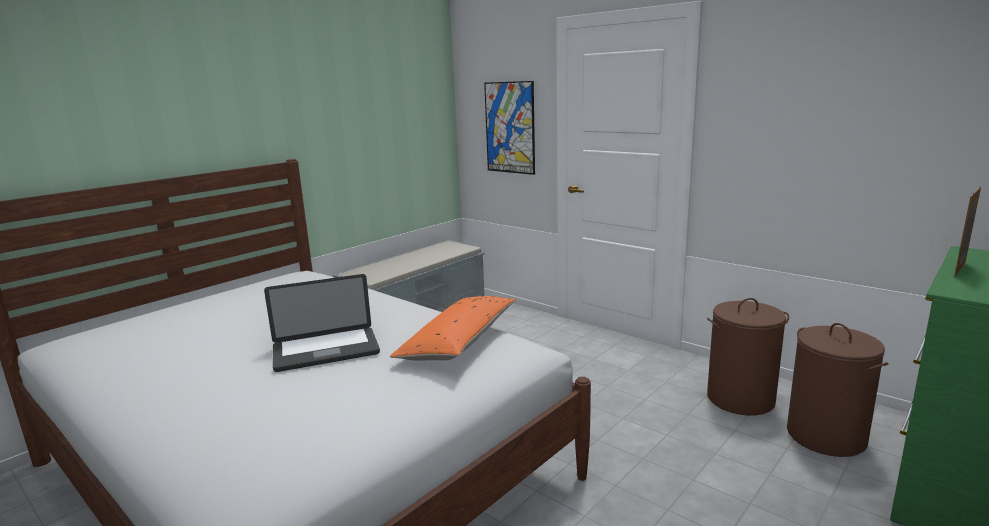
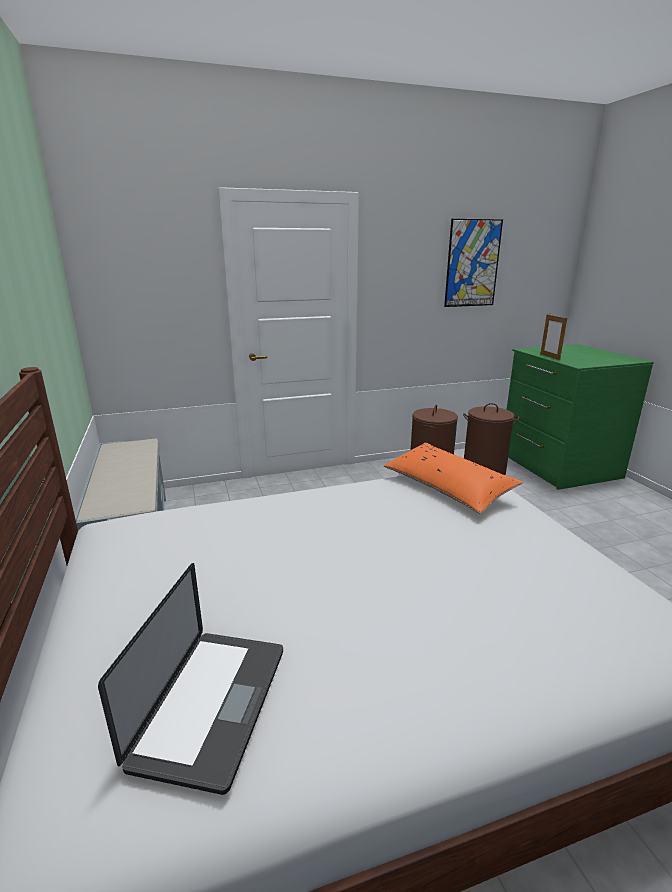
camera: 60 degrees left, 5 degrees up
laptop [264,274,380,372] -> laptop moved to [98,563,283,795]
picture [484,81,535,175] -> picture moved to [444,219,503,307]

